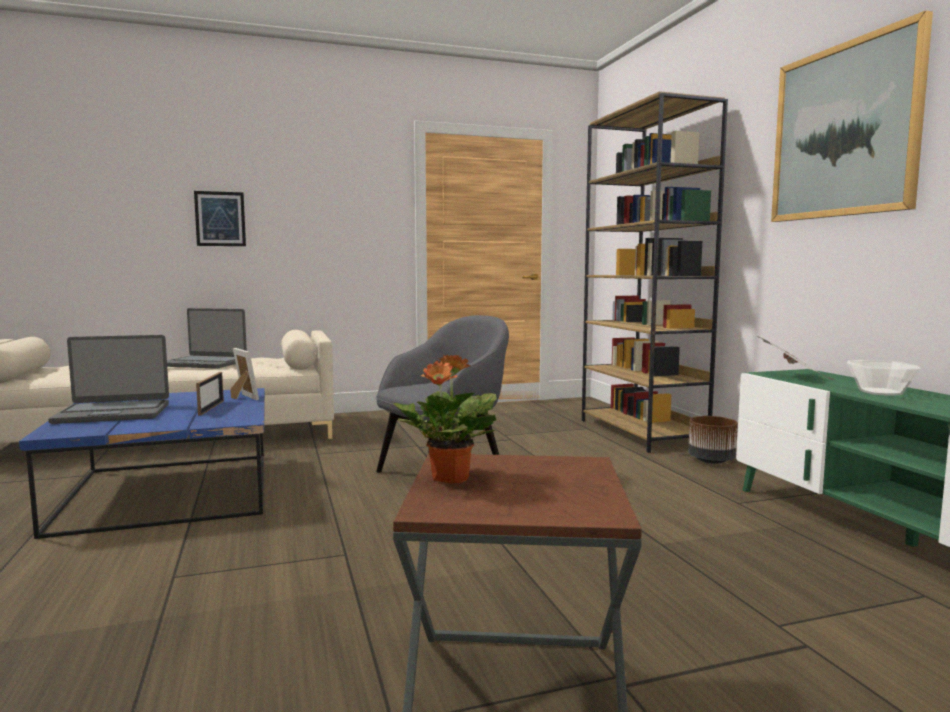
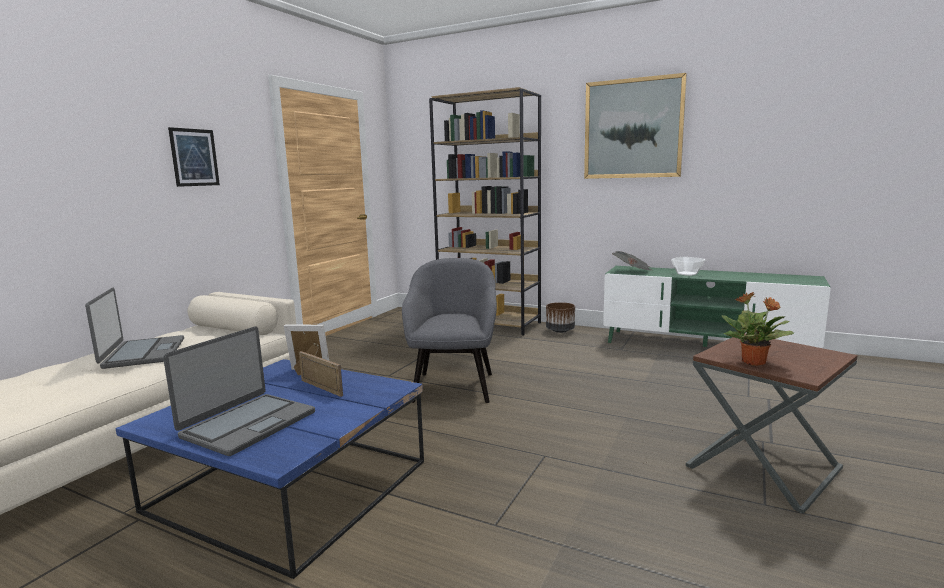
camera: 45 degrees left, 5 degrees up
laptop [167,308,247,369] -> laptop turned 75 degrees counterclockwise [85,288,184,369]
picture [194,191,246,246] -> picture moved to [168,127,220,187]

